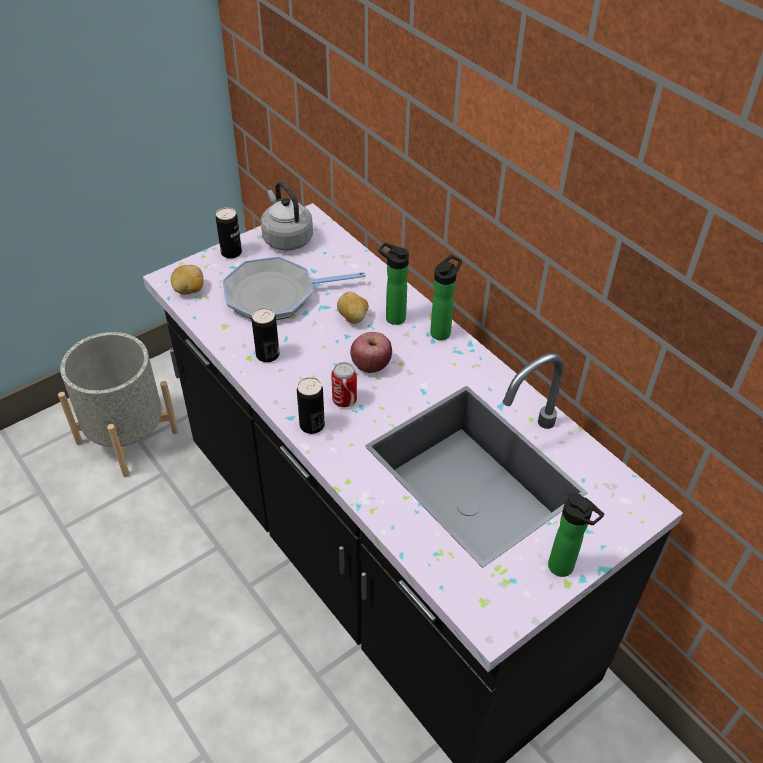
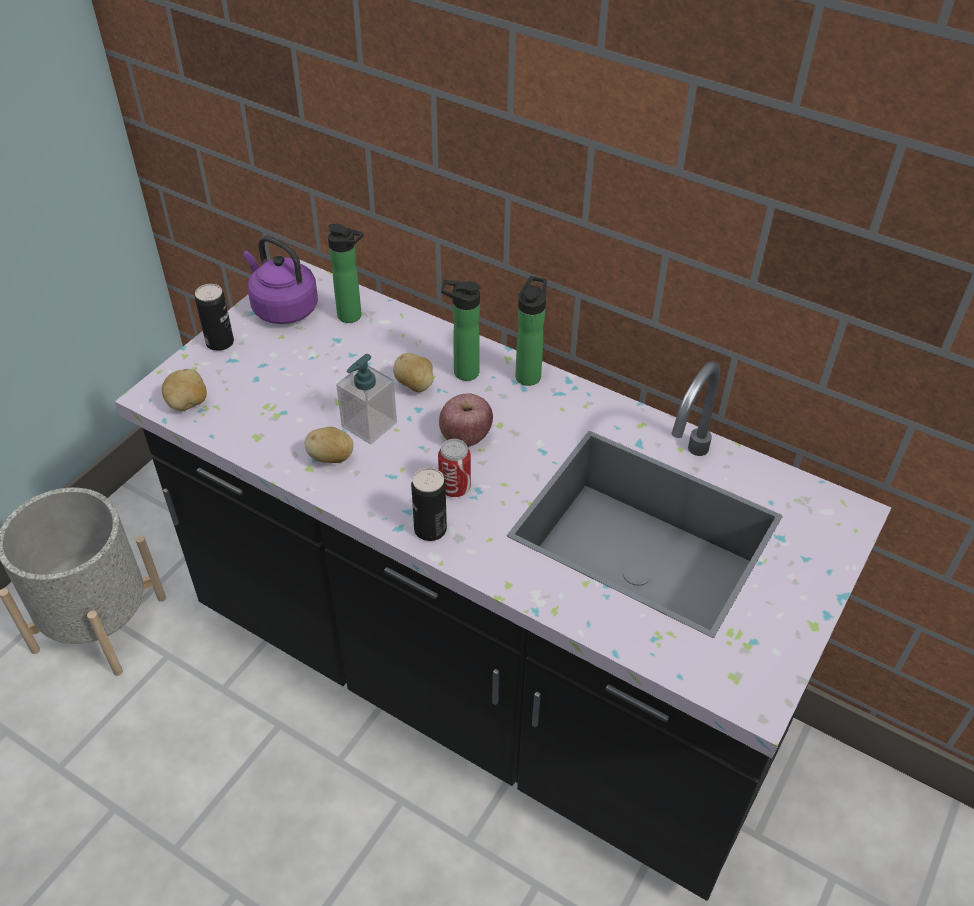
camera: 20 degrees left, 0 degrees up
frying pan [223,257,366,320] -> none
can [252,308,279,362] -> potato [305,427,354,463]
grey kettle [261,182,313,251] -> purple kettle [243,236,318,324]
bottle [548,492,604,577] -> bottle moved to [328,224,364,323]
none -> soap dispenser [336,354,397,444]

